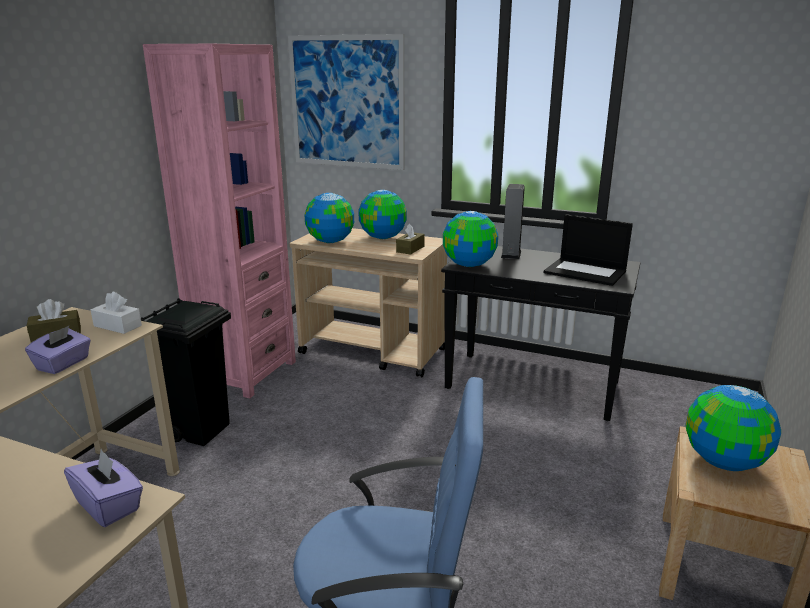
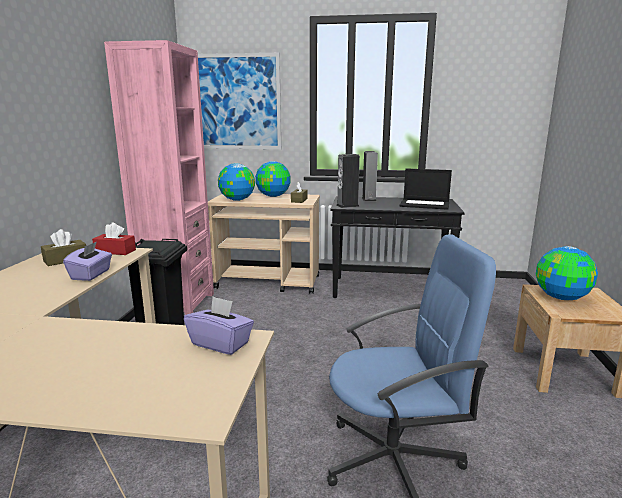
camera: 15 degrees left, 5 degrees down
white tissue box [91,291,142,334] -> red tissue box [92,222,136,255]
globe [443,211,498,267] -> speaker [336,154,360,208]

